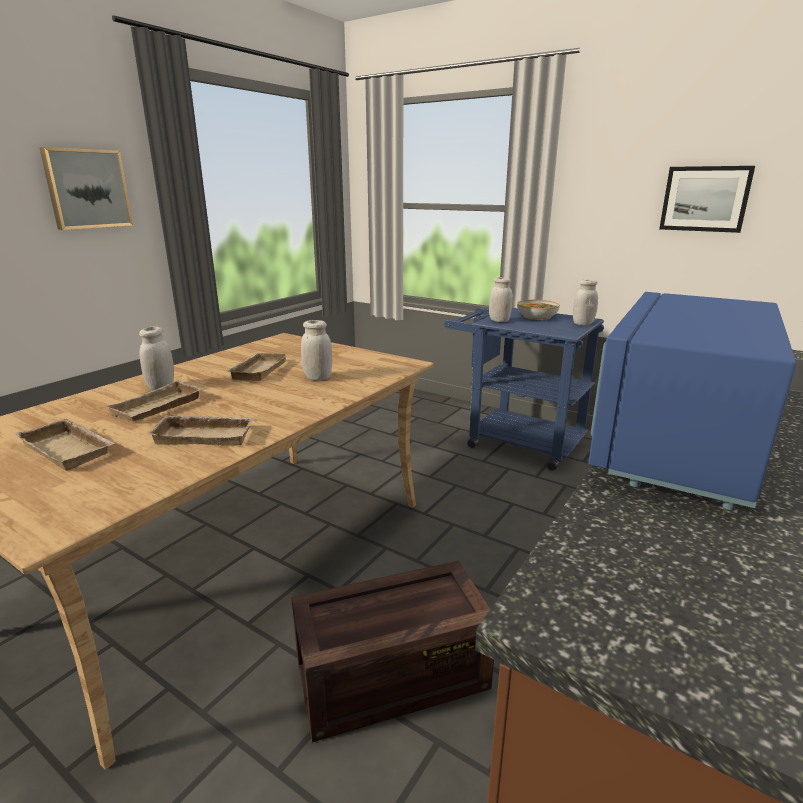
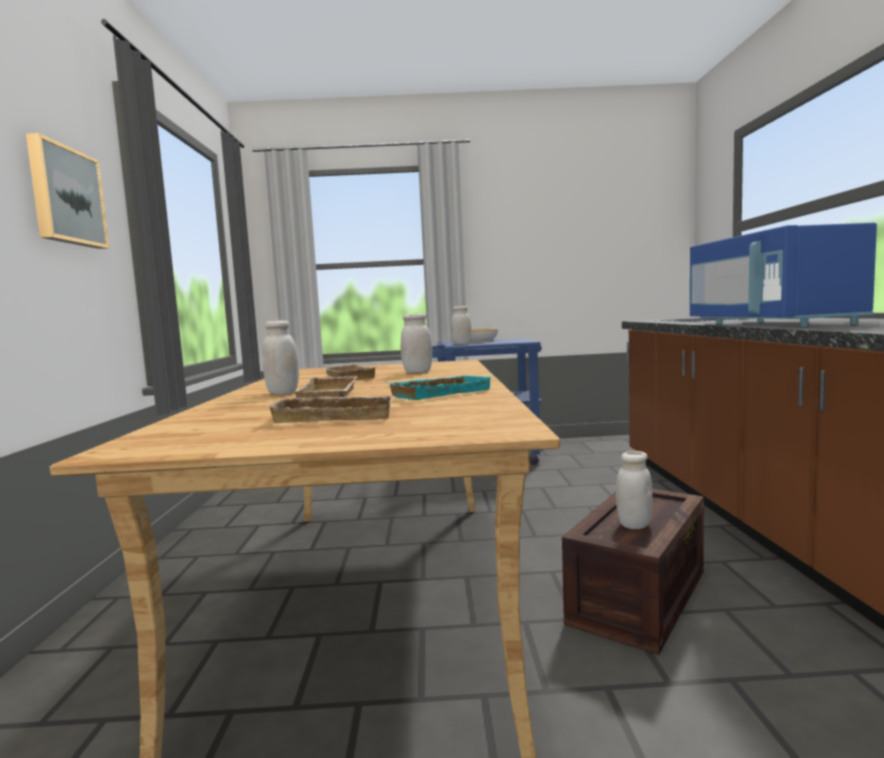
camera: 35 degrees left, 15 degrees down
beige tray [146,415,254,446] -> turquoise tray [386,375,492,400]
white jar [573,280,598,325] -> white jar moved to [616,451,653,529]
picture [659,166,755,233] -> none

